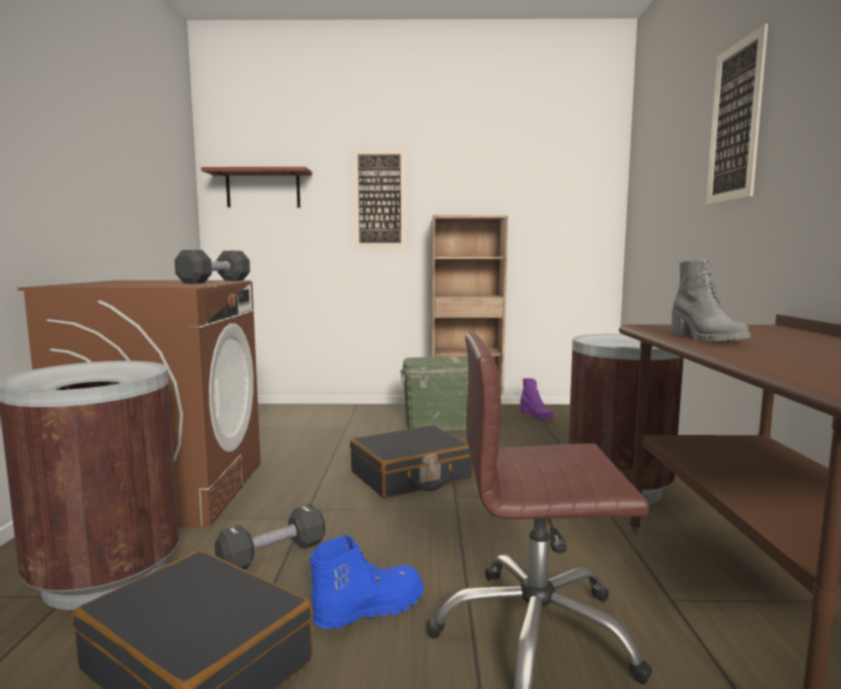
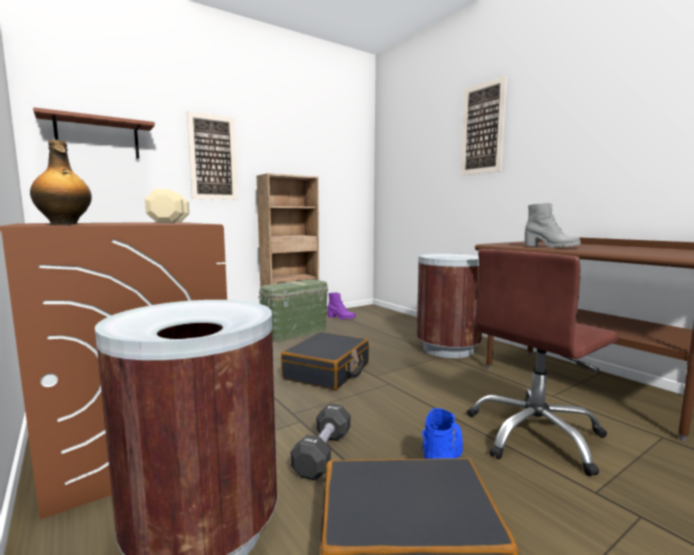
camera: 35 degrees left, 0 degrees up
black dumbbell [175,250,250,283] -> beige dumbbell [145,189,189,223]
none -> bottle [30,140,92,224]

